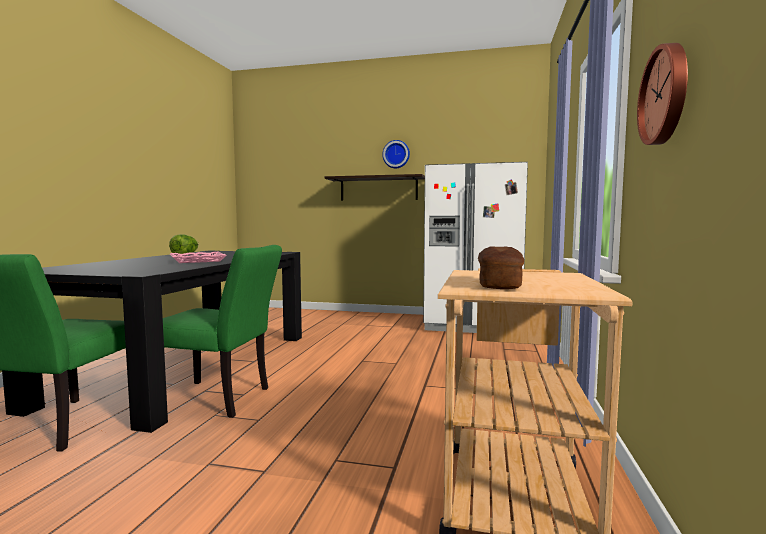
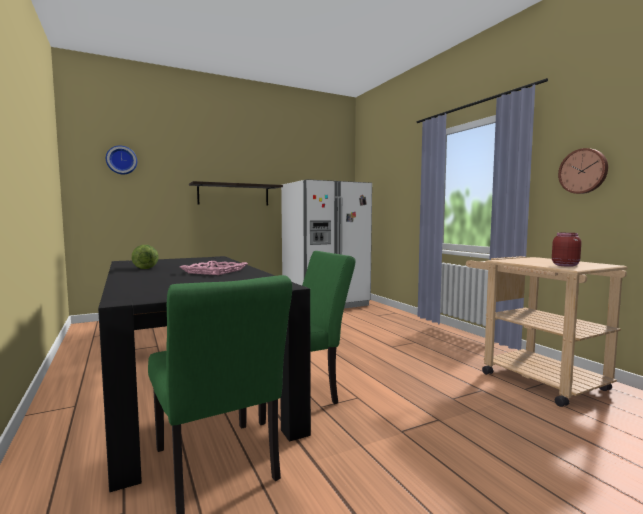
camera: 40 degrees left, 0 degrees up
wall clock [382,140,410,168] -> wall clock moved to [106,145,137,174]
bread [478,246,524,289] -> red jar [552,233,581,267]

